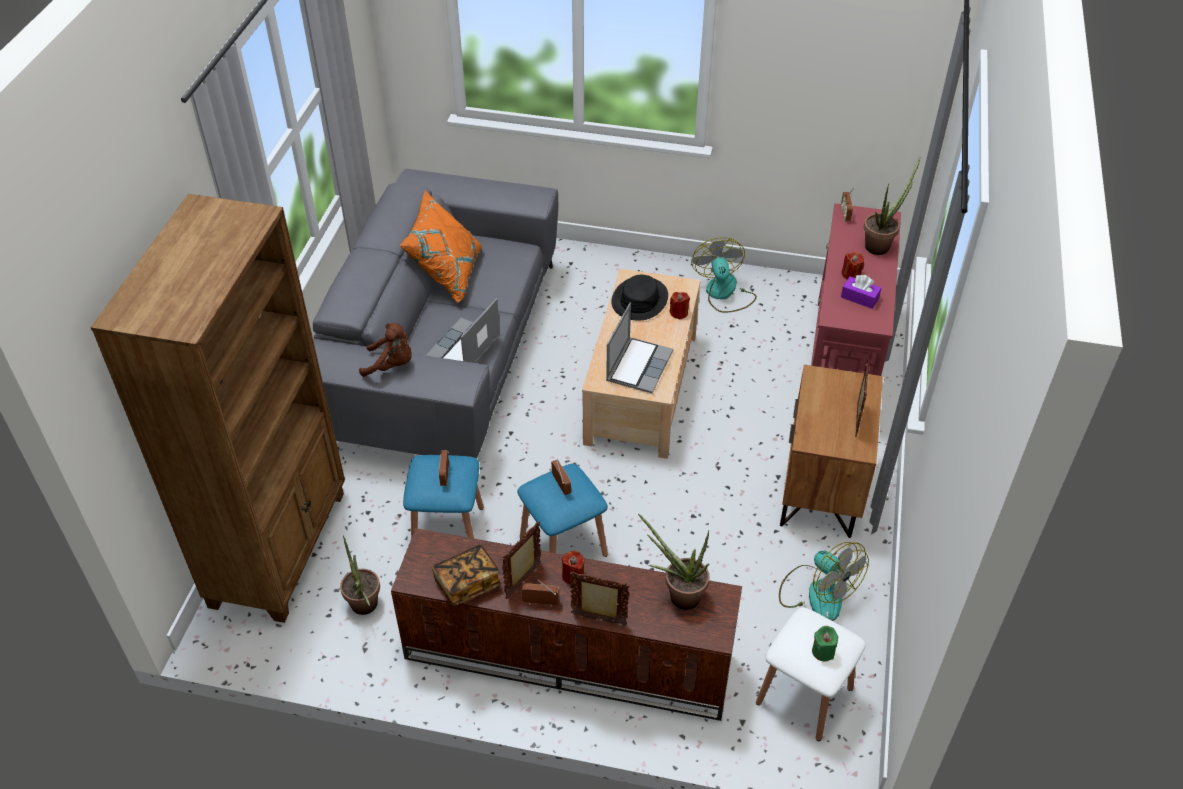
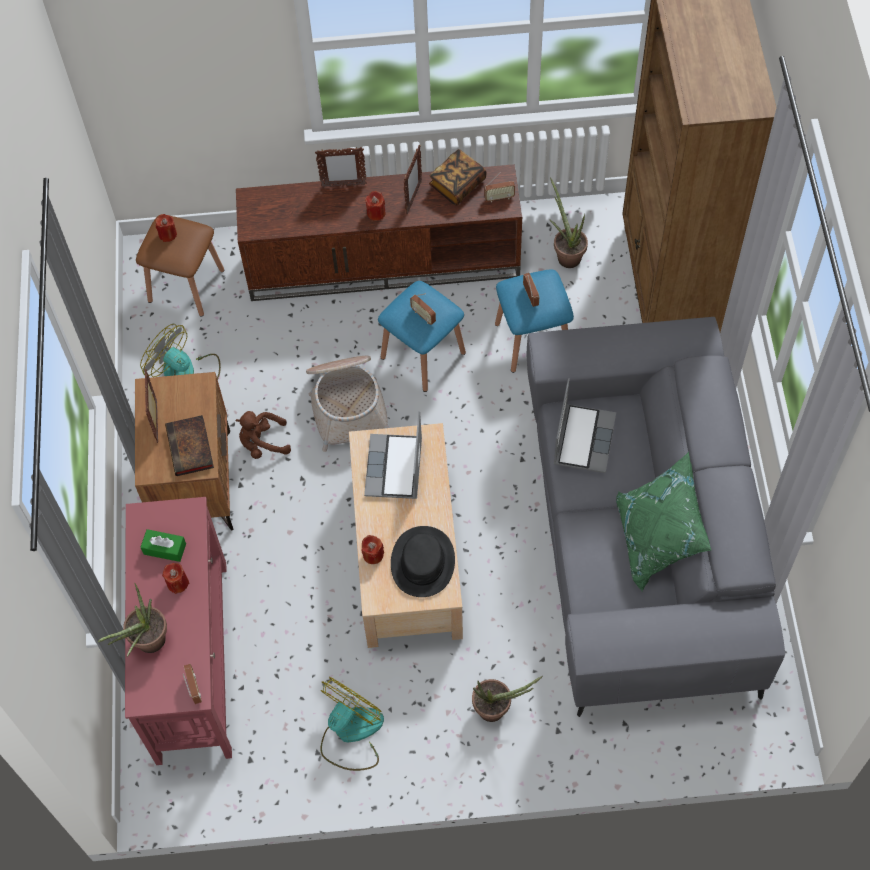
camera: 165 degrees right, 15 degrees up
brown plush toy [359,323,412,377] -> brown plush toy moved to [235,411,291,459]
orange pillow [400,191,482,303] -> green pillow [616,452,711,591]
radio [522,580,560,606] -> radio moved to [484,172,515,202]
potted plant [638,514,710,610] -> potted plant moved to [472,676,543,722]
fan [691,237,757,313] -> fan turned 120 degrees counterclockwise [320,677,384,771]
white stool [756,607,866,741] -> brown stool [136,215,224,317]
green candle [812,626,838,661] -> red candle [155,214,177,242]
purple tissue box [841,275,881,309] -> green tissue box [140,529,186,562]
none -> book [165,415,214,476]
none -> basket [306,356,388,452]

